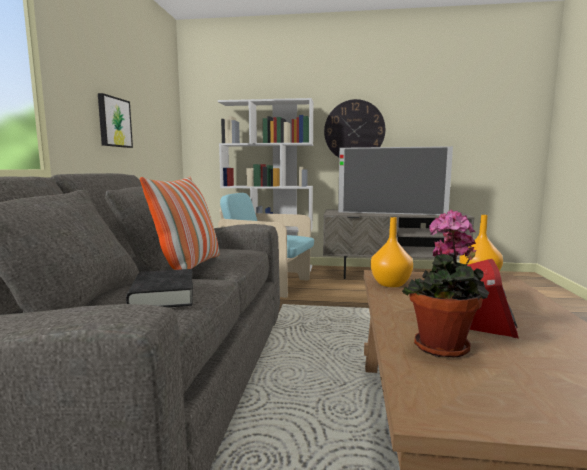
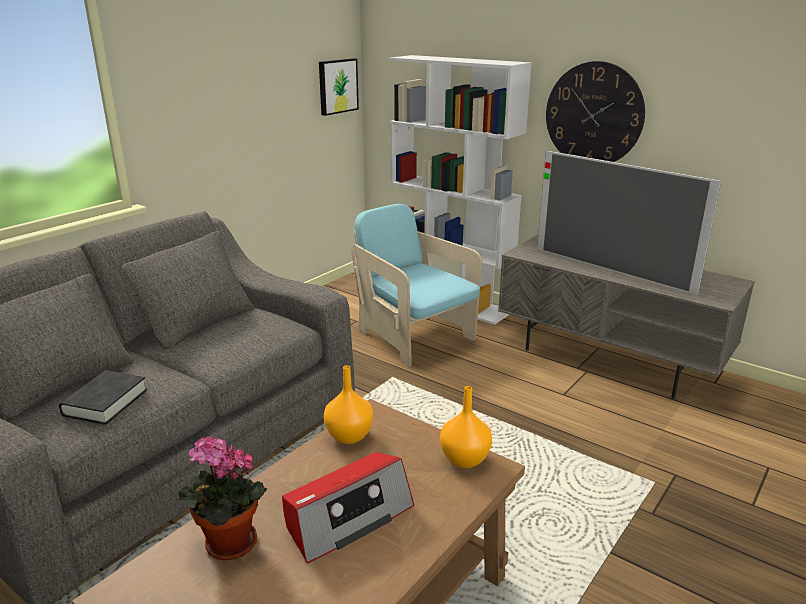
camera: 30 degrees right, 15 degrees up
picture [98,93,133,148] -> picture moved to [319,58,359,116]
pillow [140,177,219,270] -> none

